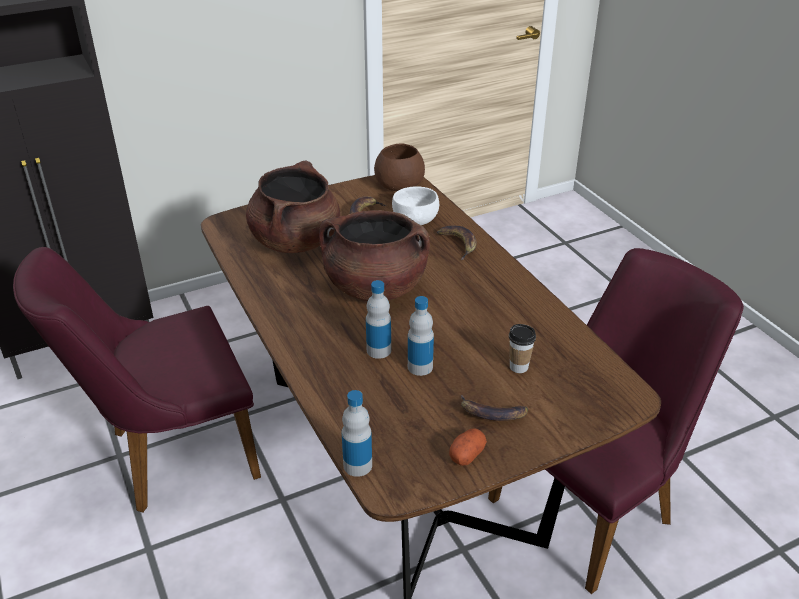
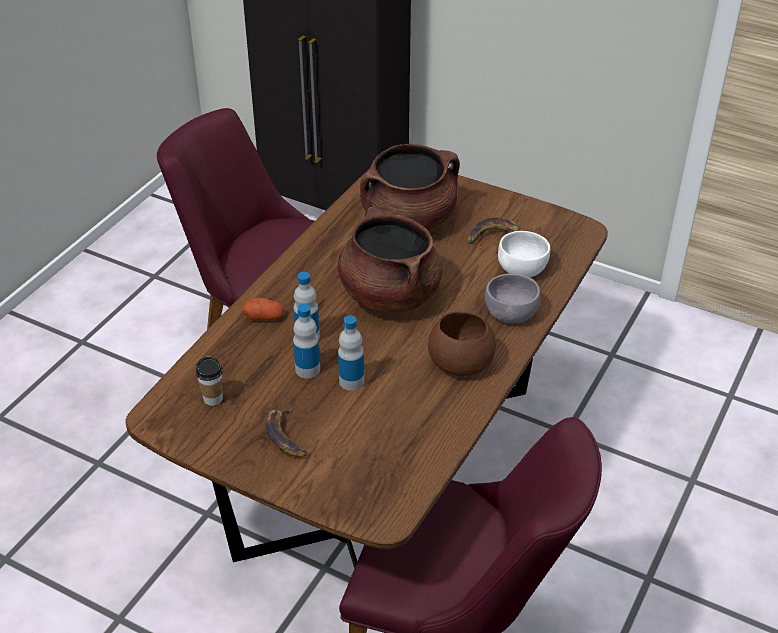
camera: 55 degrees right, 5 degrees up
bottle [342,390,372,477] -> bottle moved to [338,315,364,391]
brown bowl [374,144,425,191] -> brown bowl moved to [428,311,496,376]
banana [437,225,477,260] -> grey bowl [485,274,541,323]
potato [449,428,487,466] -> potato moved to [243,298,284,321]
cup [509,324,536,373] -> cup moved to [196,357,223,406]

